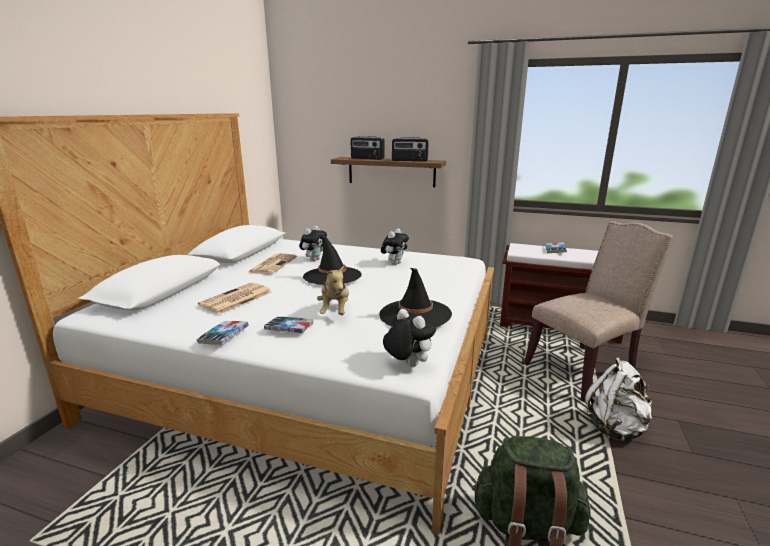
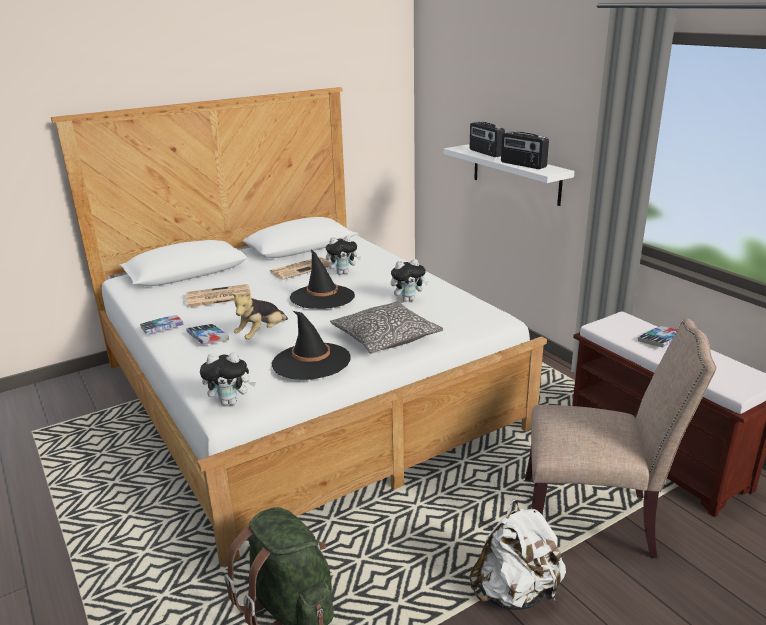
camera: 40 degrees right, 5 degrees up
brown shelf [331,157,446,187] -> white shelf [443,144,575,206]
plush toy [383,309,436,367] -> plush toy turned 90 degrees clockwise [200,352,256,405]
none -> pillow [330,301,443,354]

